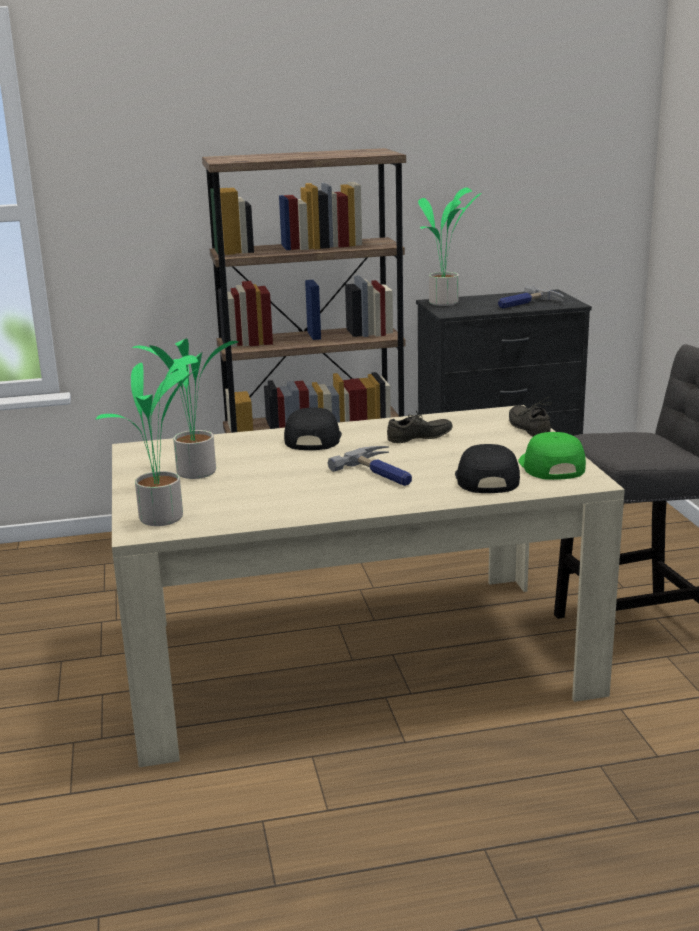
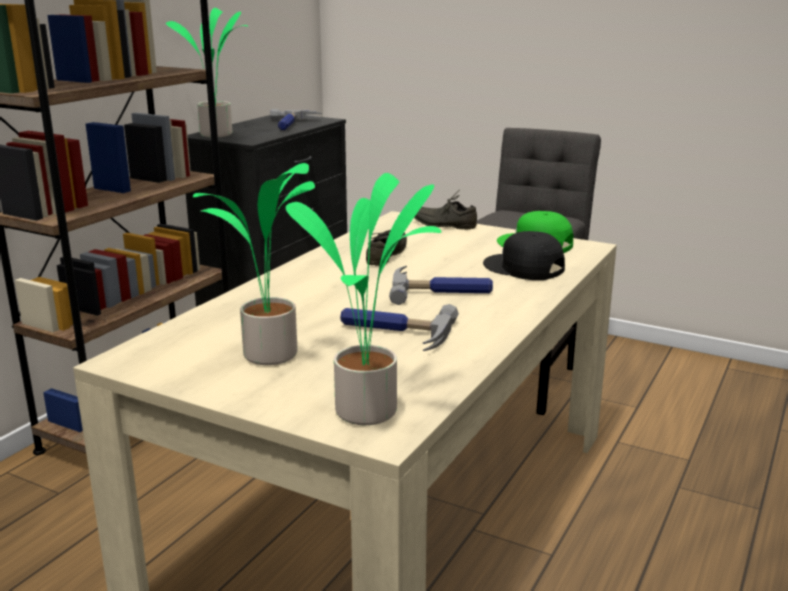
camera: 50 degrees left, 0 degrees up
black cap [284,408,342,450] -> none
none -> hammer [340,304,459,351]

